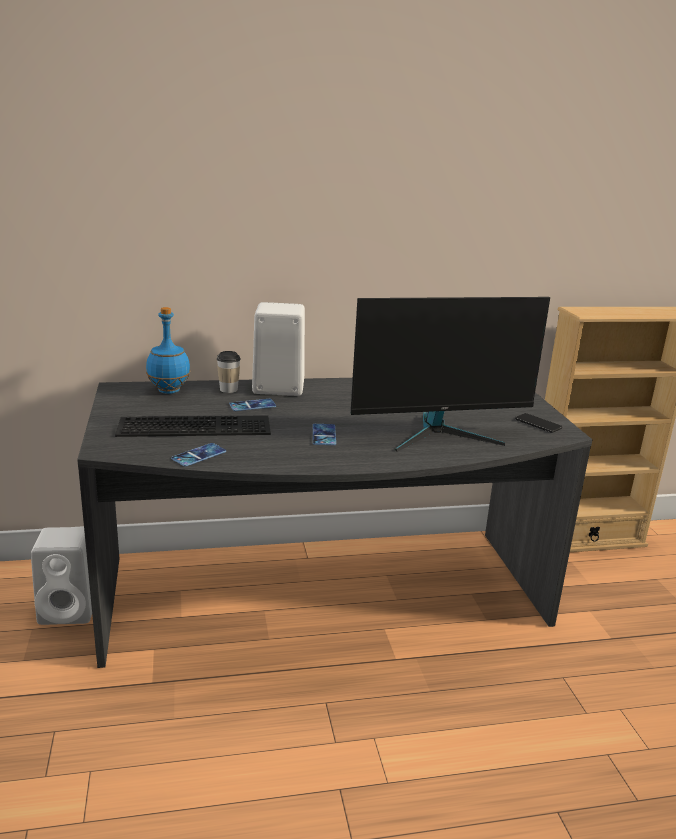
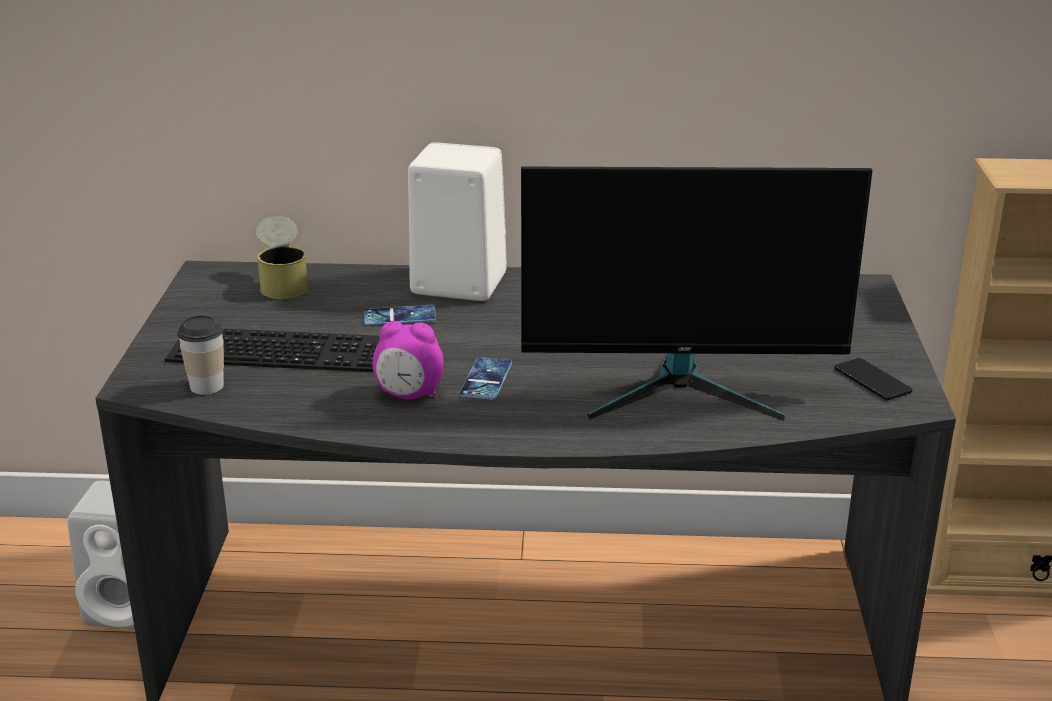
camera: 15 degrees right, 5 degrees up
blue bottle [146,307,190,394] -> can [255,216,309,299]
phone [171,443,226,467] -> none
cup [217,351,241,393] -> cup moved to [177,315,224,395]
none -> alarm clock [372,321,443,399]

